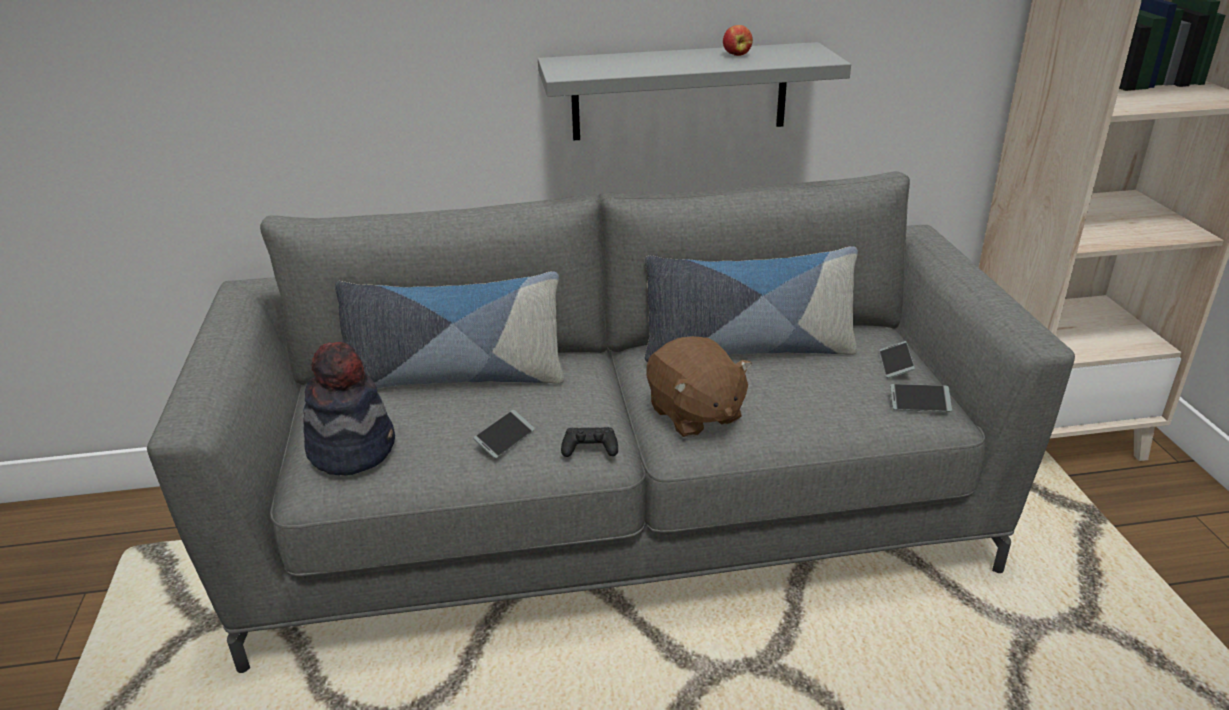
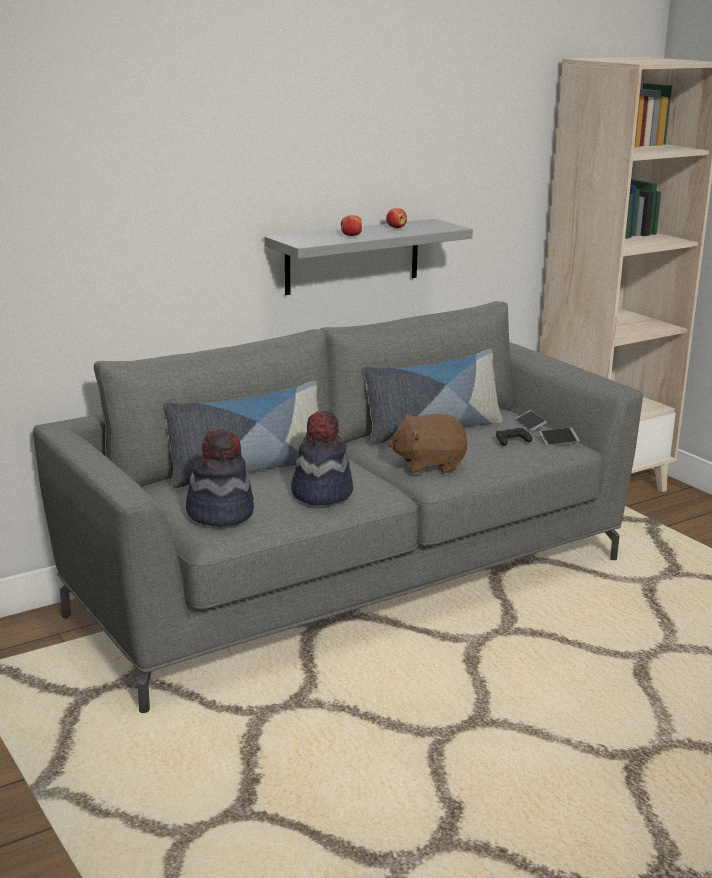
camera: 25 degrees left, 10 degrees down
phone [474,410,535,459] -> hat [291,410,353,505]
black game controller [561,427,618,457] -> black game controller moved to [496,428,532,446]
brown plush toy [646,336,752,438] -> brown plush toy turned 135 degrees clockwise [388,414,468,474]
none -> apple [341,215,362,236]

